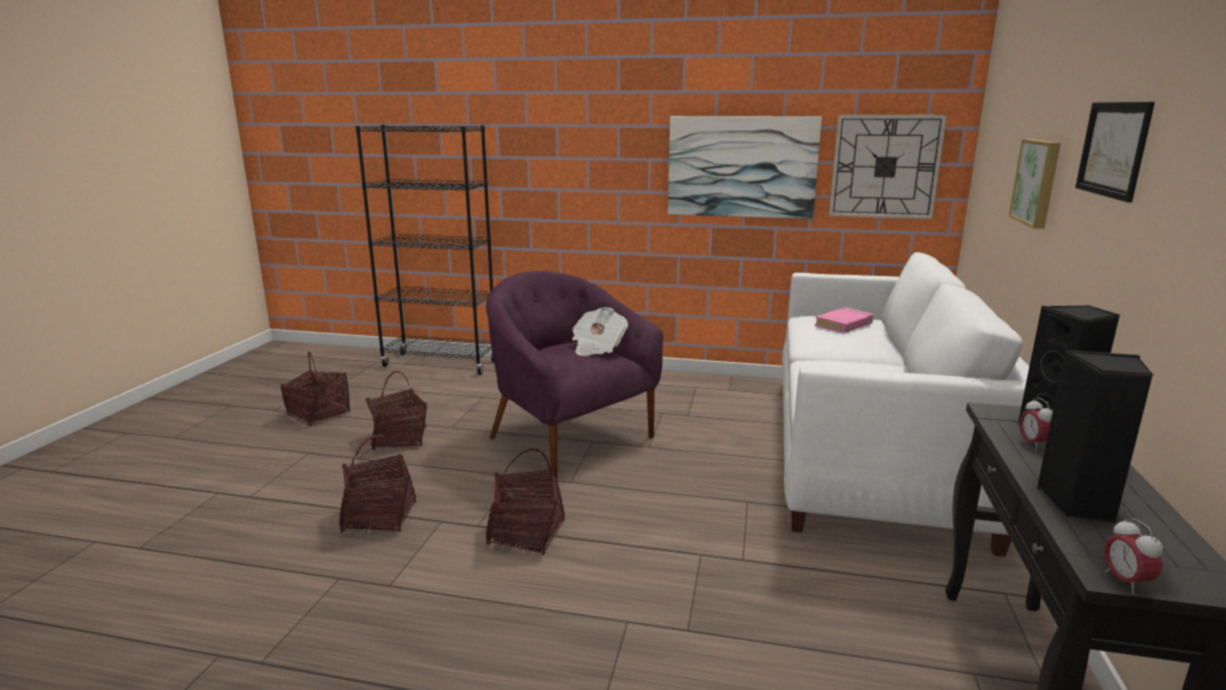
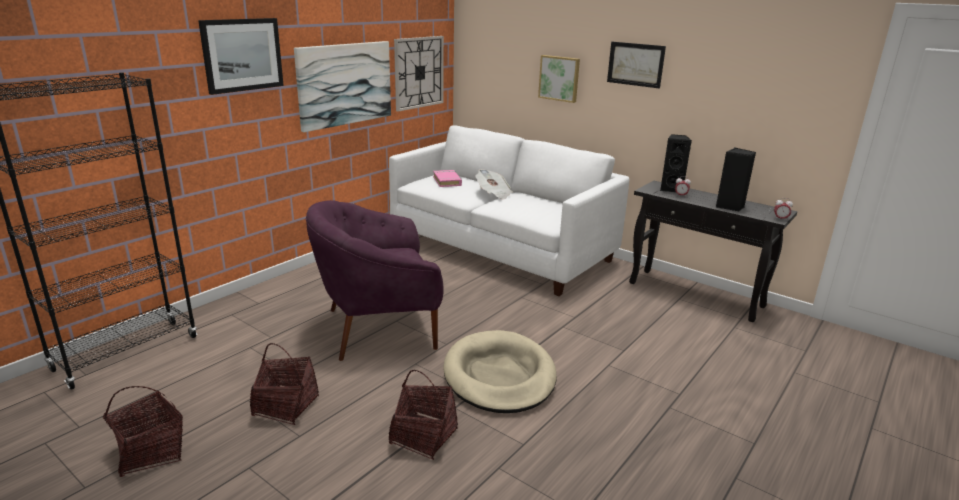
camera: 65 degrees left, 5 degrees up
basket [486,449,565,555] -> beige dog bed [443,330,557,413]
newspaper [572,307,628,356] -> newspaper moved to [475,169,513,200]
none -> picture [198,18,284,95]

